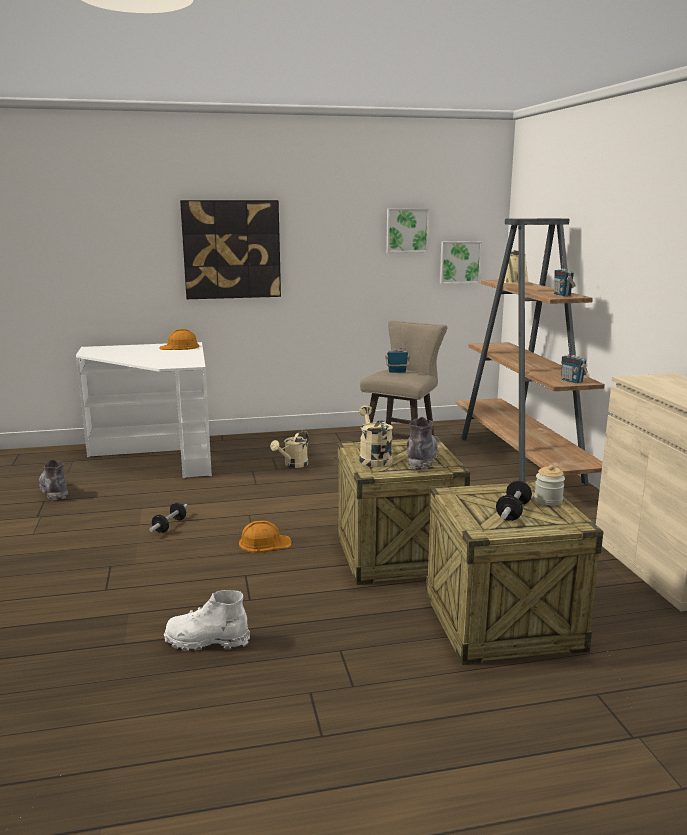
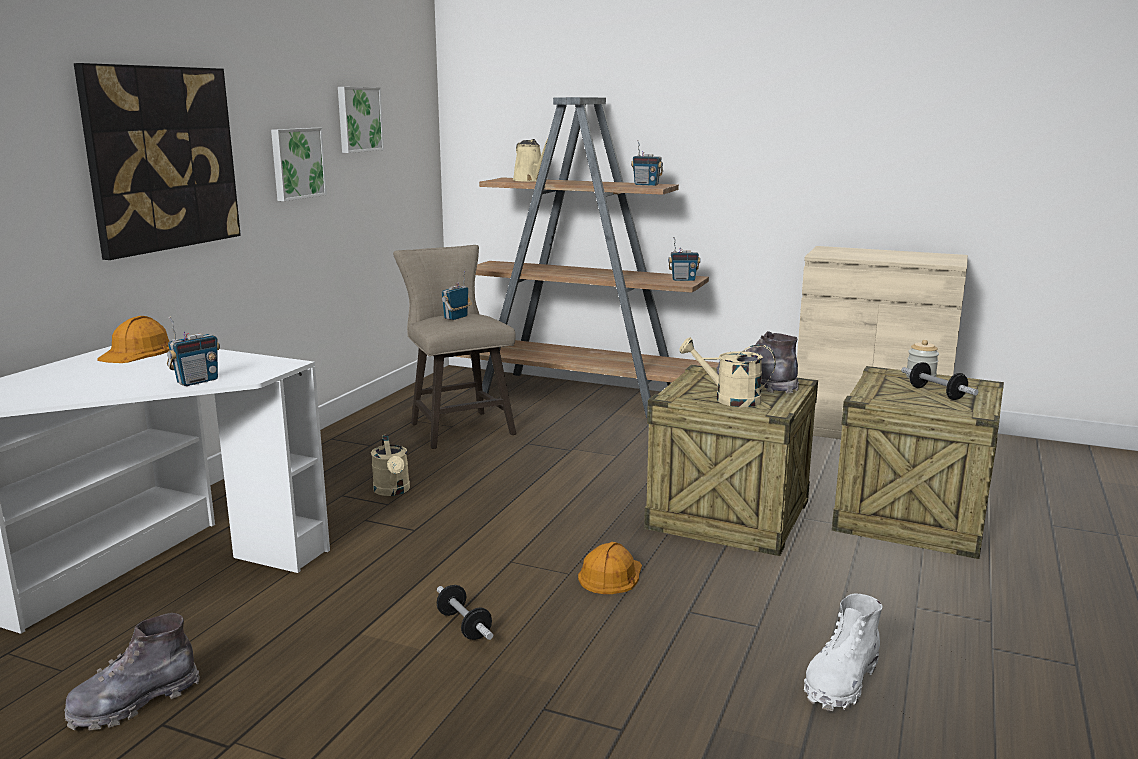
camera: 55 degrees left, 0 degrees up
grey boot [39,459,68,501] -> grey boot turned 45 degrees counterclockwise [64,613,200,731]
picture [440,241,482,284] -> picture moved to [271,128,327,201]
none -> radio [167,317,220,386]

